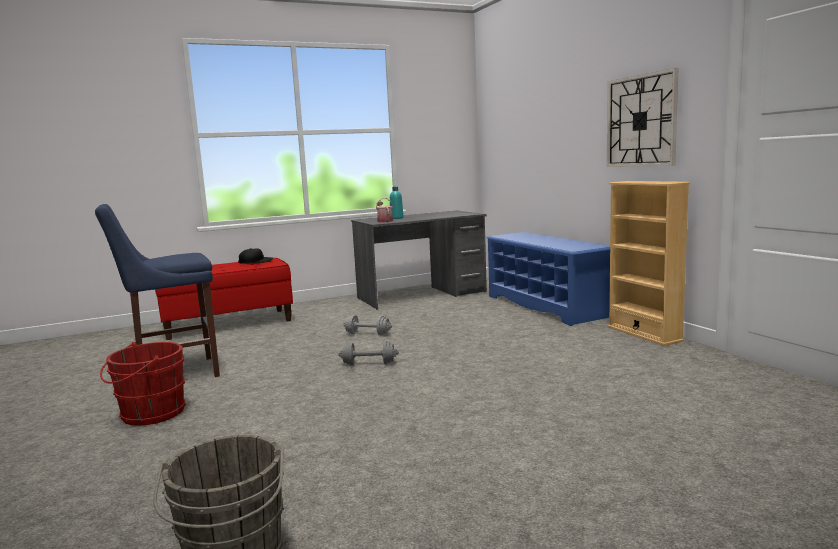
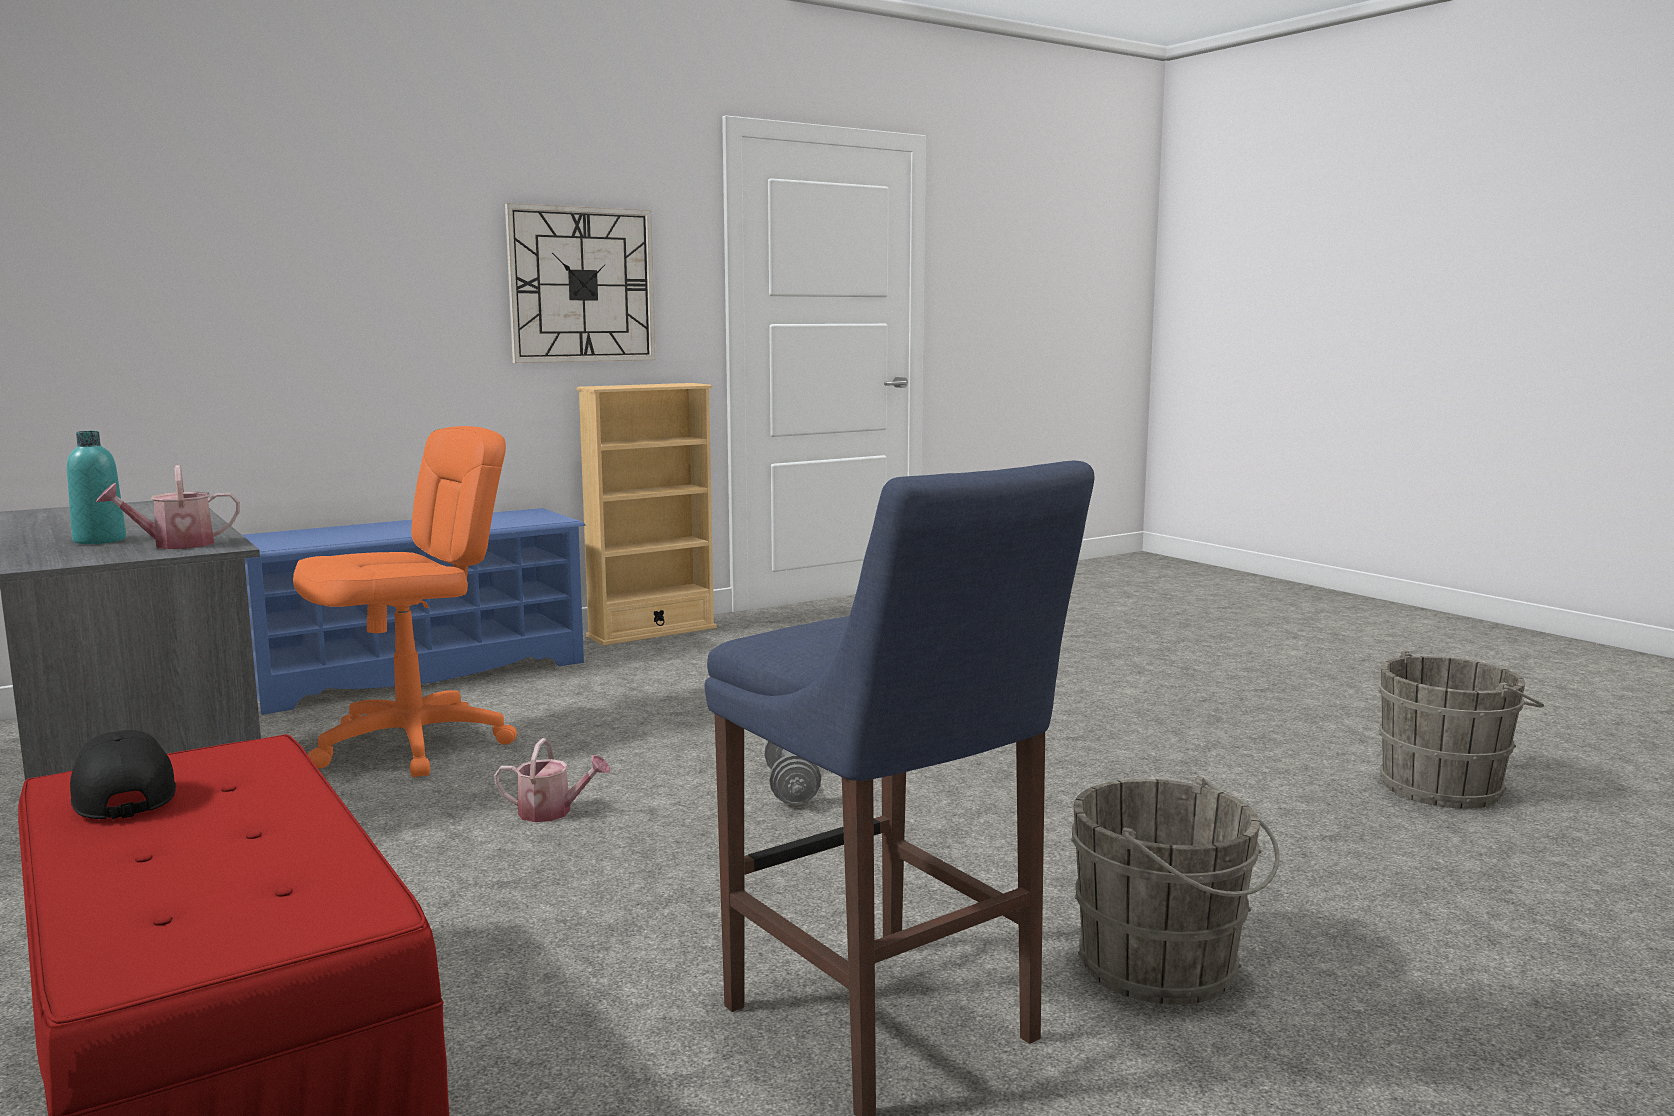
camera: 100 degrees left, 0 degrees up
red bucket [100,342,186,426] -> grey bucket [1071,776,1279,1004]
grey dumbbell [343,315,392,335] -> watering can [494,738,610,822]
none -> orange office chair [293,426,517,777]

